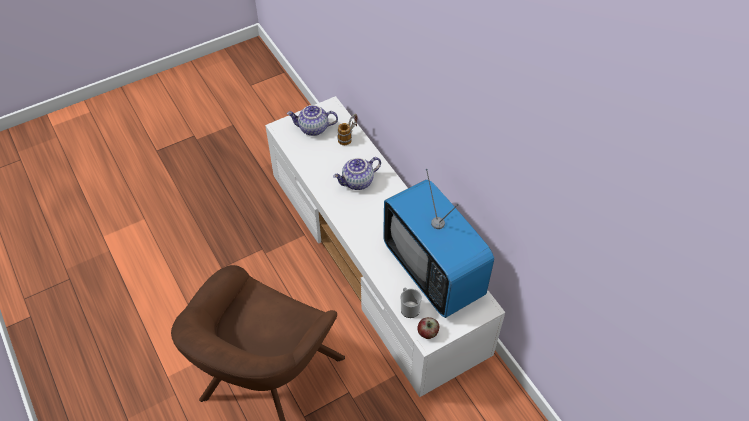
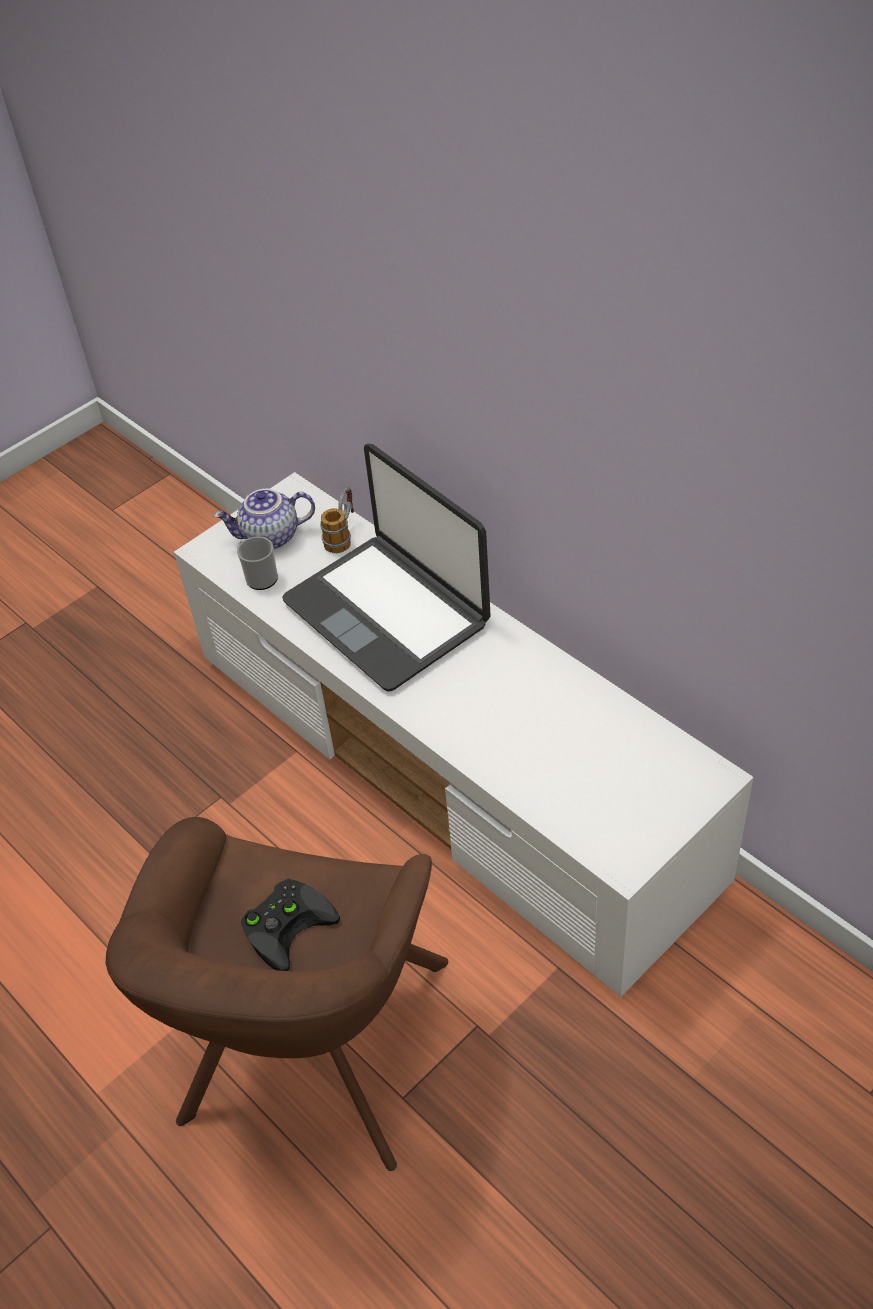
camera: 10 degrees left, 5 degrees down
teapot [333,157,381,190] -> laptop [282,444,491,692]
television [383,169,494,318] -> none
mug [400,287,422,318] -> mug moved to [237,536,278,590]
apple [417,317,439,339] -> none
none -> black game controller [241,879,340,971]

